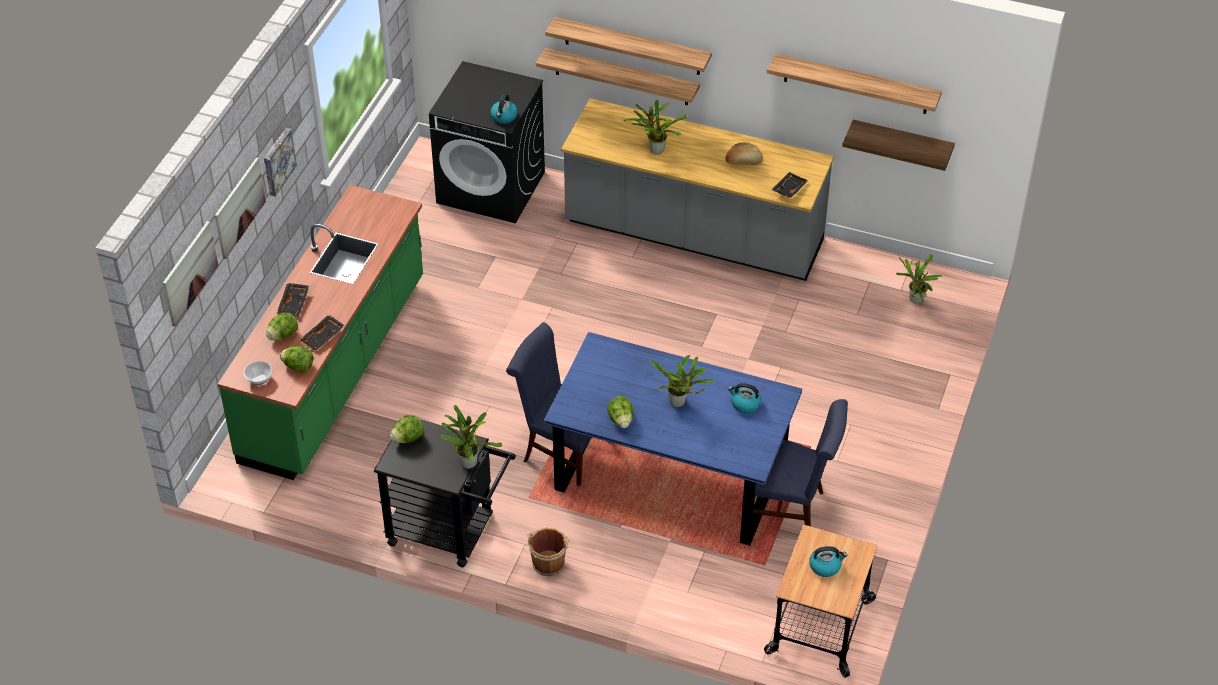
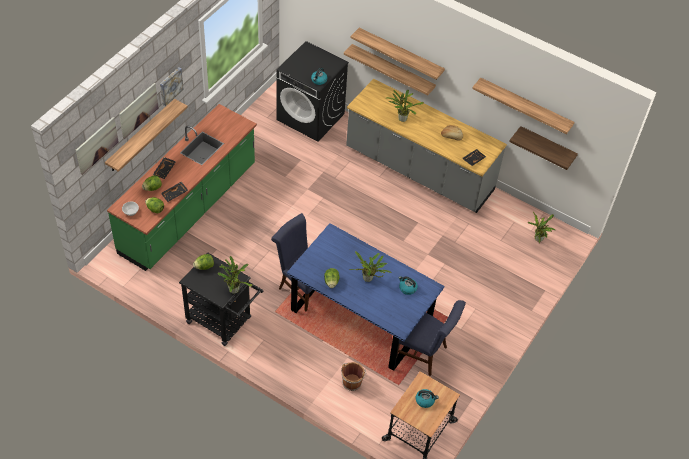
camera: 10 degrees right, 5 degrees up
brown bucket [527,528,570,576] -> brown bucket moved to [341,362,366,391]
none -> shelf [105,99,188,172]

